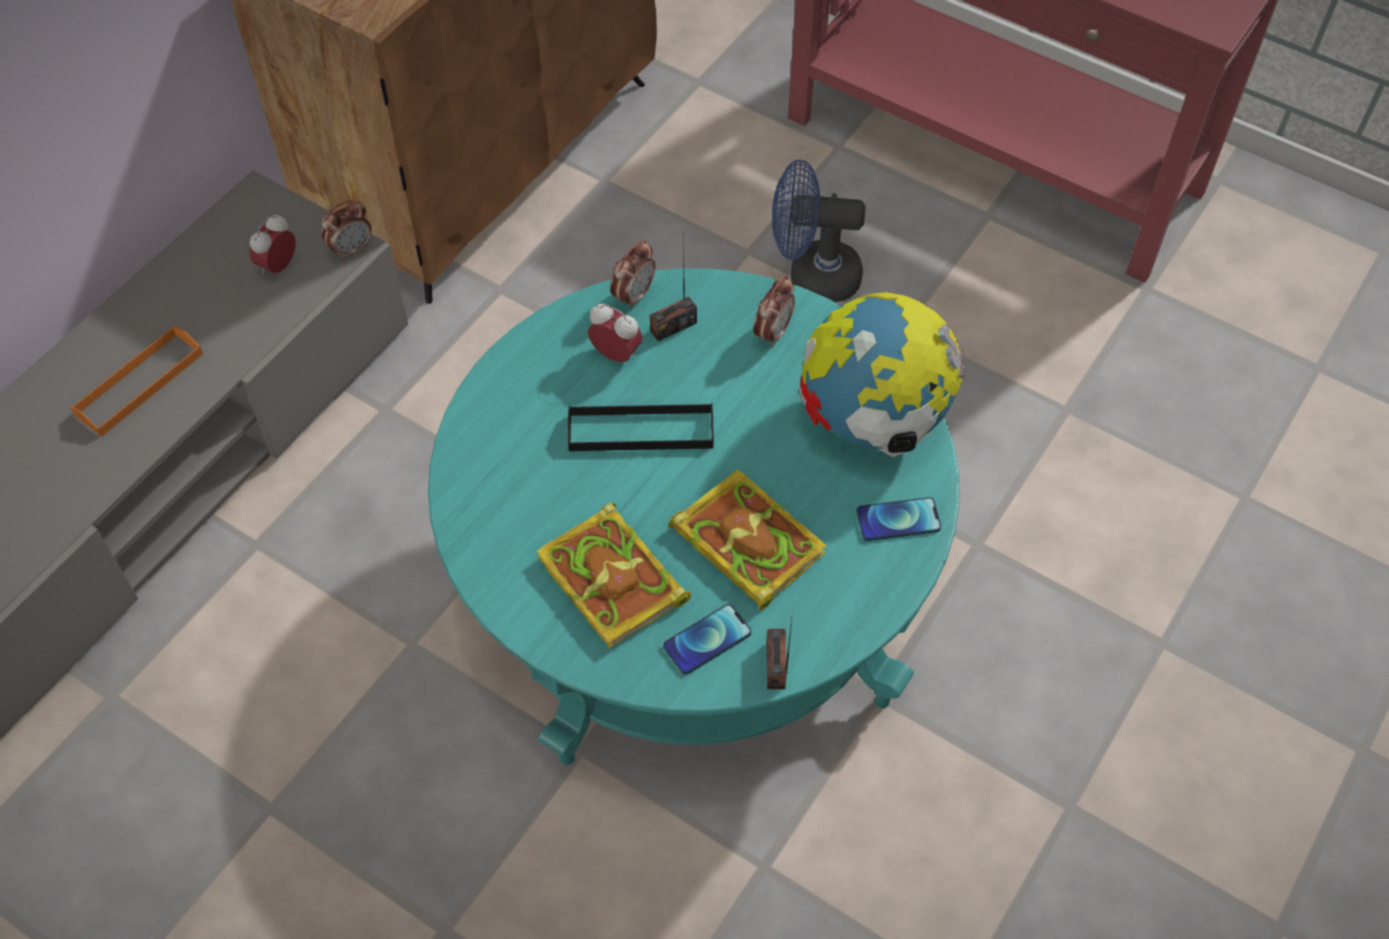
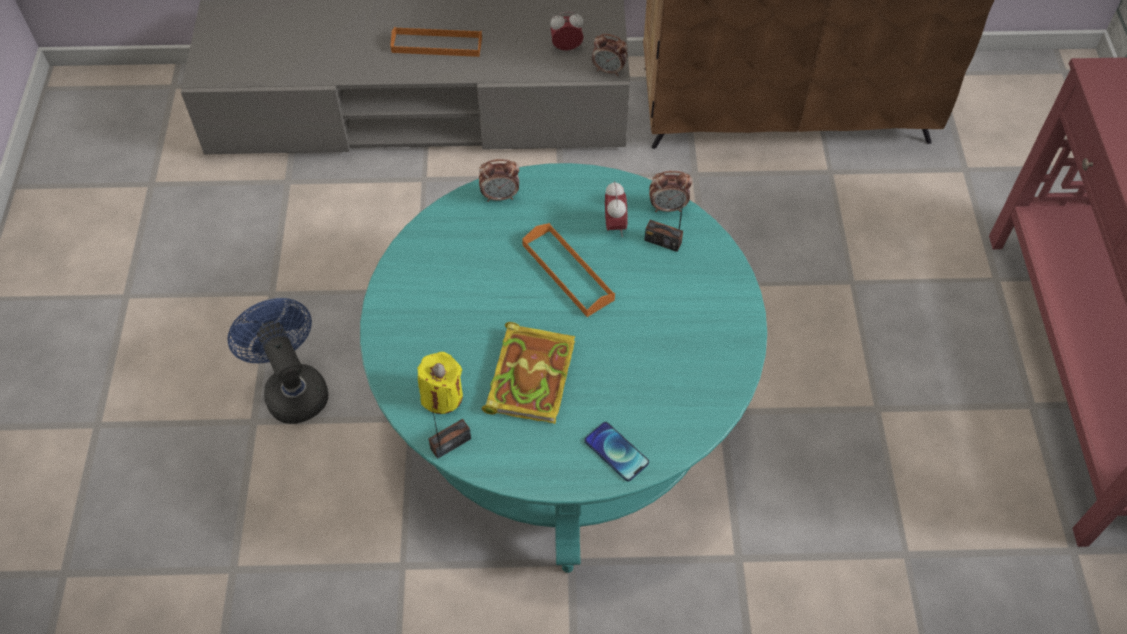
camera: 55 degrees right, 0 degrees up
book [537,503,691,649] -> none
black tray [568,403,714,451] -> orange tray [522,223,615,317]
phone [663,604,751,674] -> yellow candle [417,352,463,414]
alarm clock [753,276,795,348] -> alarm clock moved to [479,159,519,202]
blue fan [772,160,866,302] -> blue fan moved to [227,298,328,424]
globe [799,292,966,457] -> none

